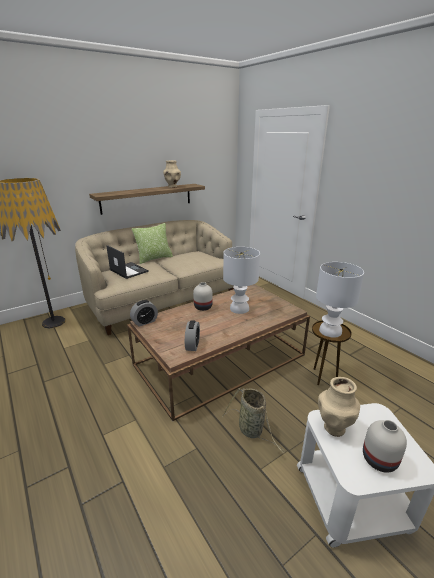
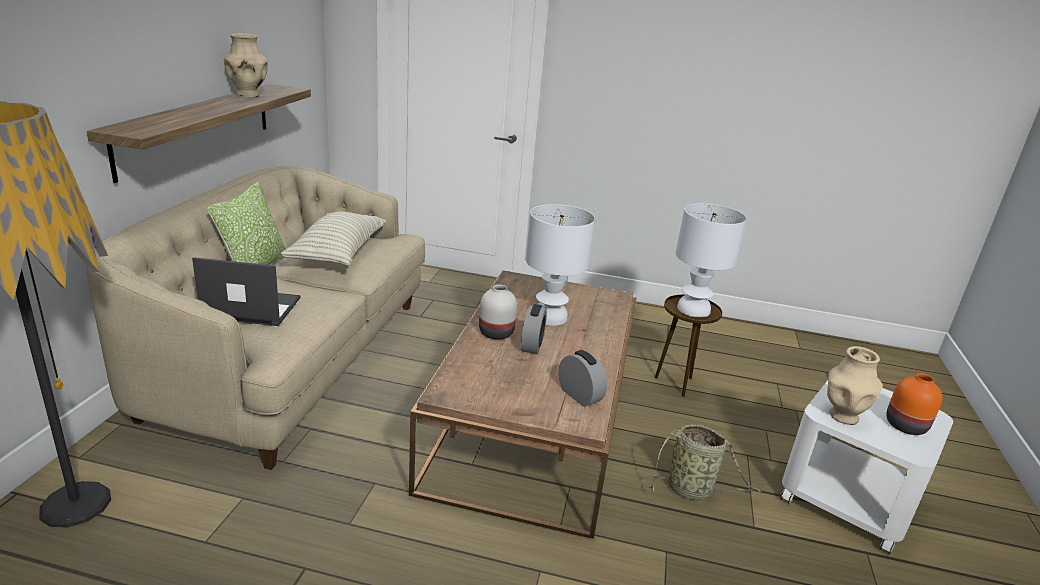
camera: 45 degrees left, 0 degrees up
alarm clock [130,300,158,327] -> alarm clock moved to [521,304,547,354]
white vase [363,420,407,473] -> orange vase [887,373,942,435]
none -> pillow [281,211,386,266]

